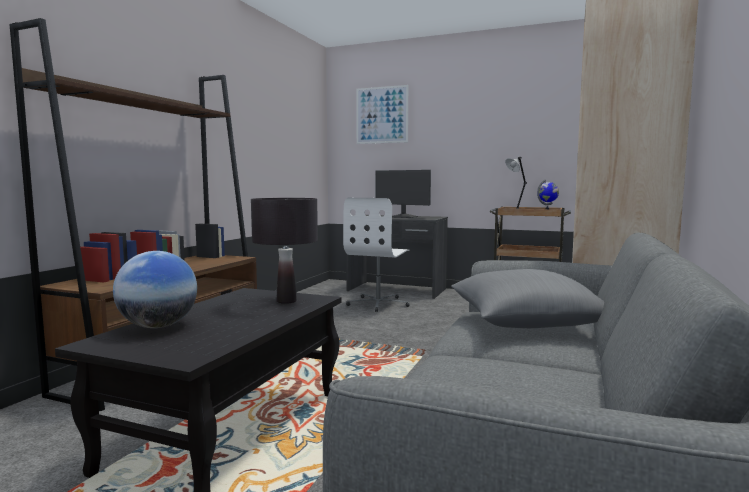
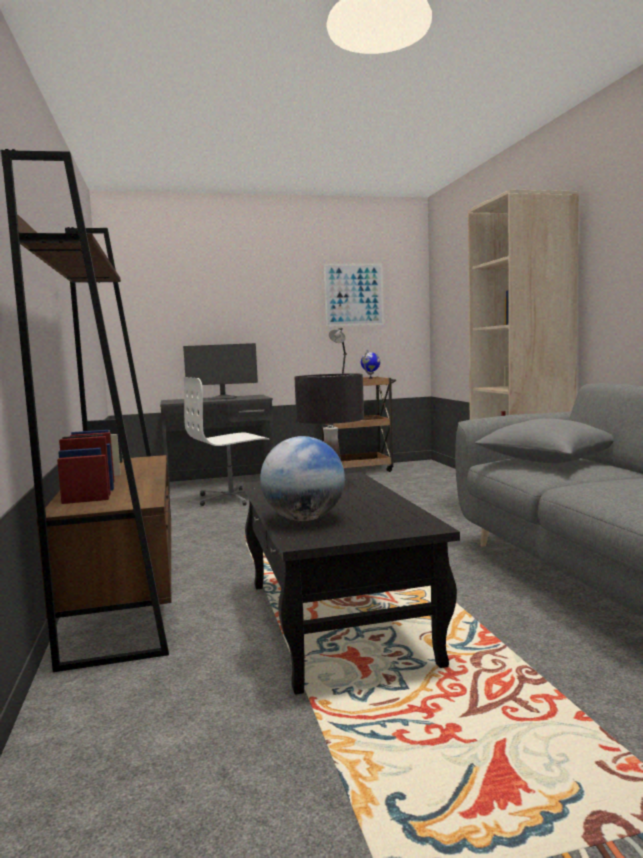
camera: 35 degrees left, 0 degrees up
white office chair [343,198,410,312] -> white office chair turned 75 degrees clockwise [184,377,270,506]
picture [356,85,408,144] -> picture moved to [323,263,384,327]

